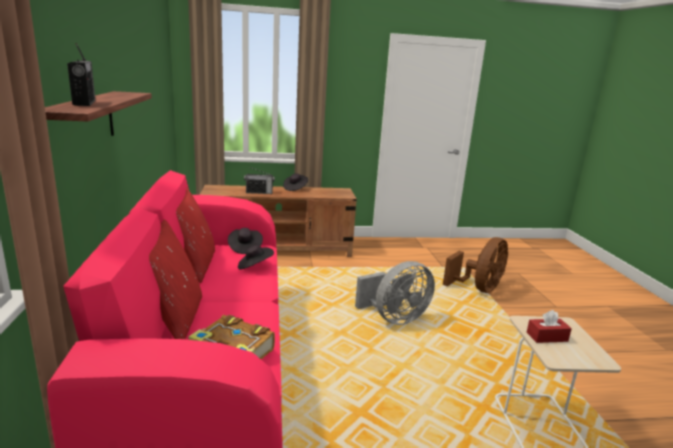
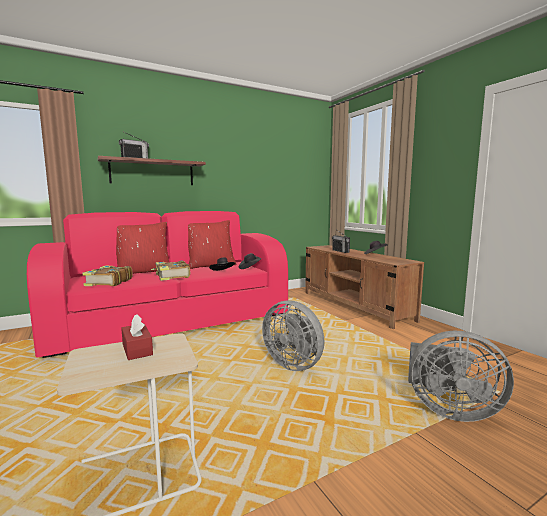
camera: 70 degrees right, 10 degrees down
brown fan [443,237,508,293] -> grey fan [408,331,514,422]
none -> book [151,261,190,281]

